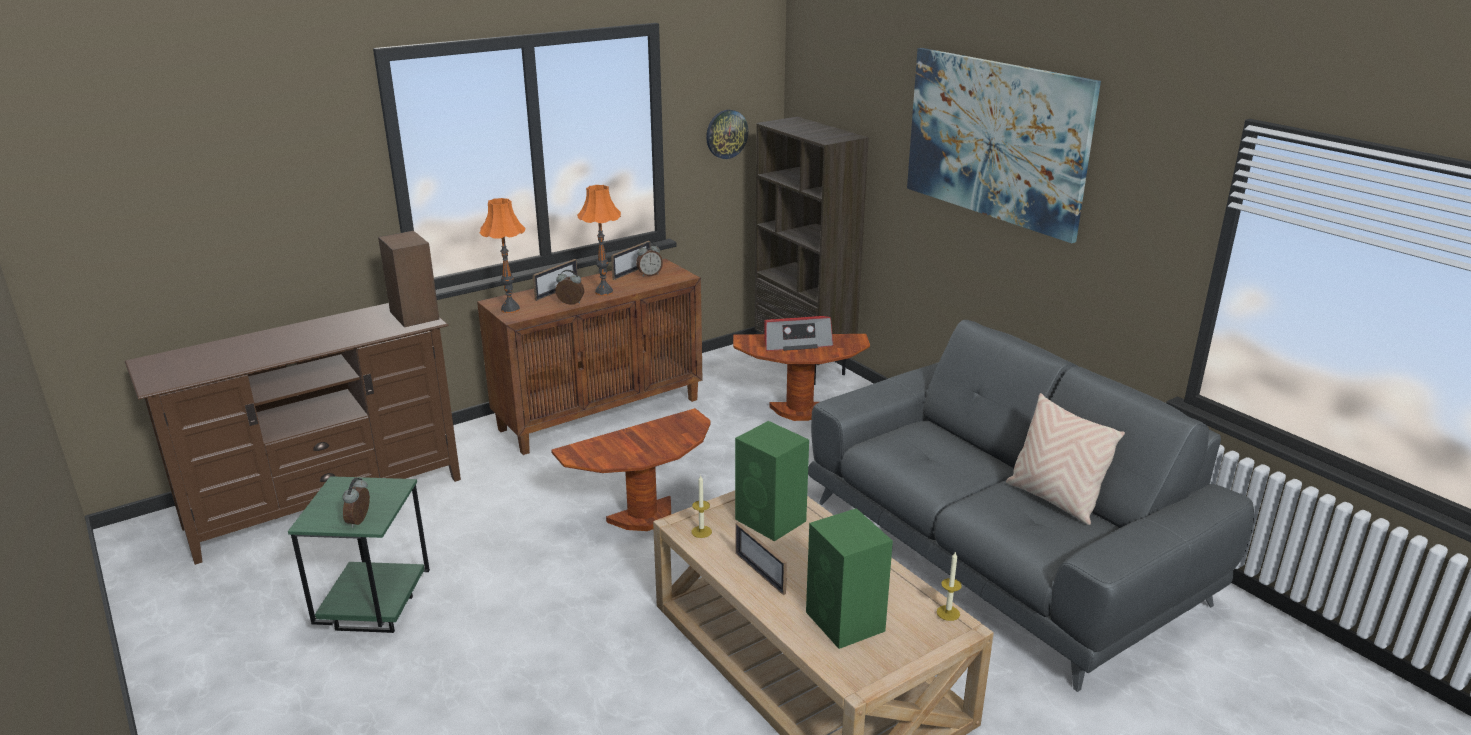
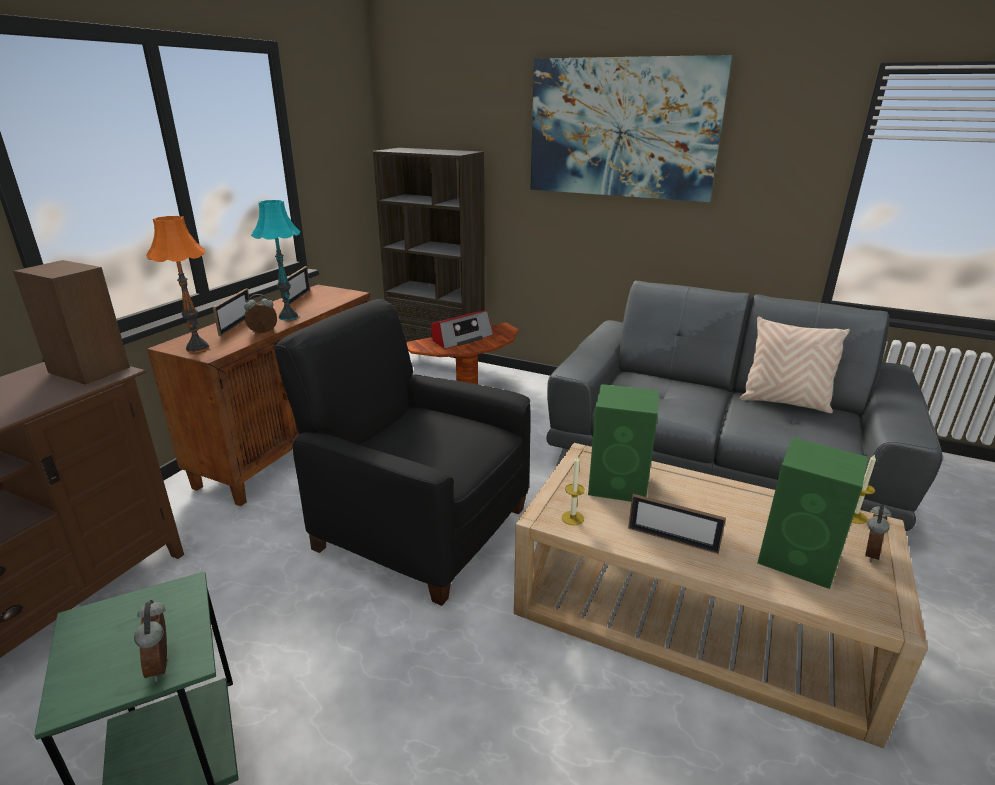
camera: 30 degrees left, 0 degrees up
brown side table [551,408,711,531] -> black armchair [274,299,531,606]
orange table lamp [577,185,621,296] -> turquoise table lamp [251,200,300,320]
alarm clock [636,242,663,277] -> alarm clock moved to [865,504,892,563]
wall clock [706,110,748,159] -> none

